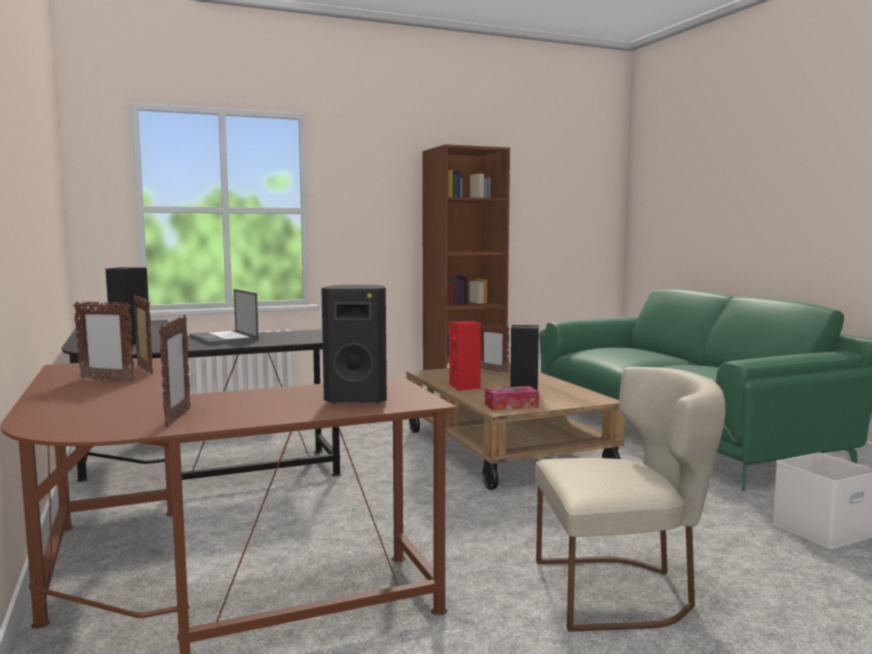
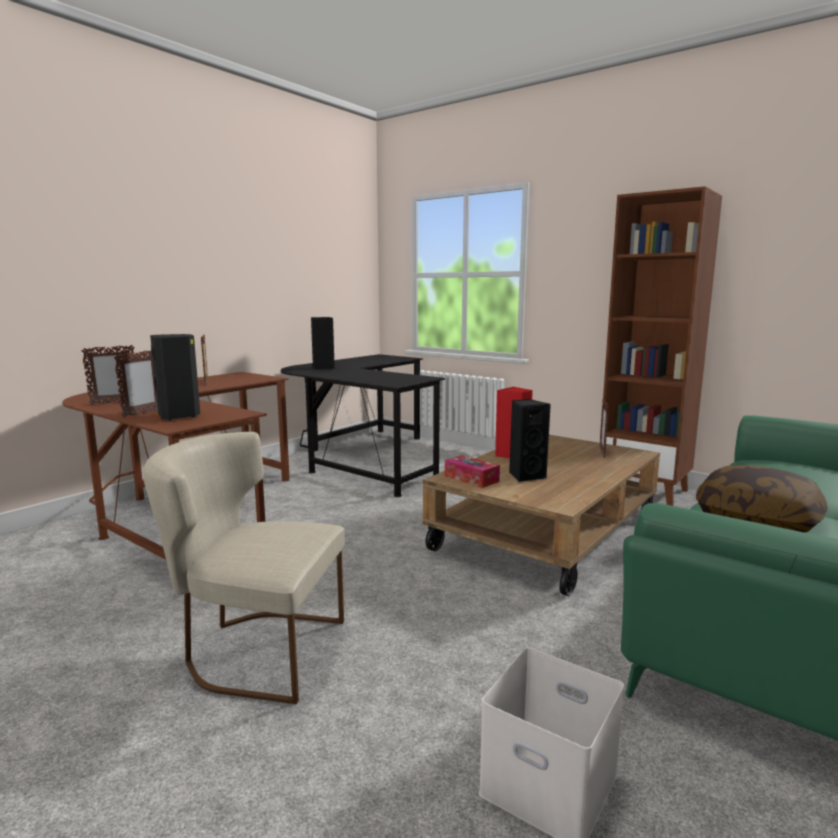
camera: 60 degrees right, 5 degrees up
picture frame [133,295,153,374] -> picture frame moved to [114,349,158,418]
laptop [189,289,259,345] -> none
beige chair [535,367,725,632] -> beige chair turned 135 degrees clockwise [143,432,345,704]
none -> pillow [696,465,828,532]

